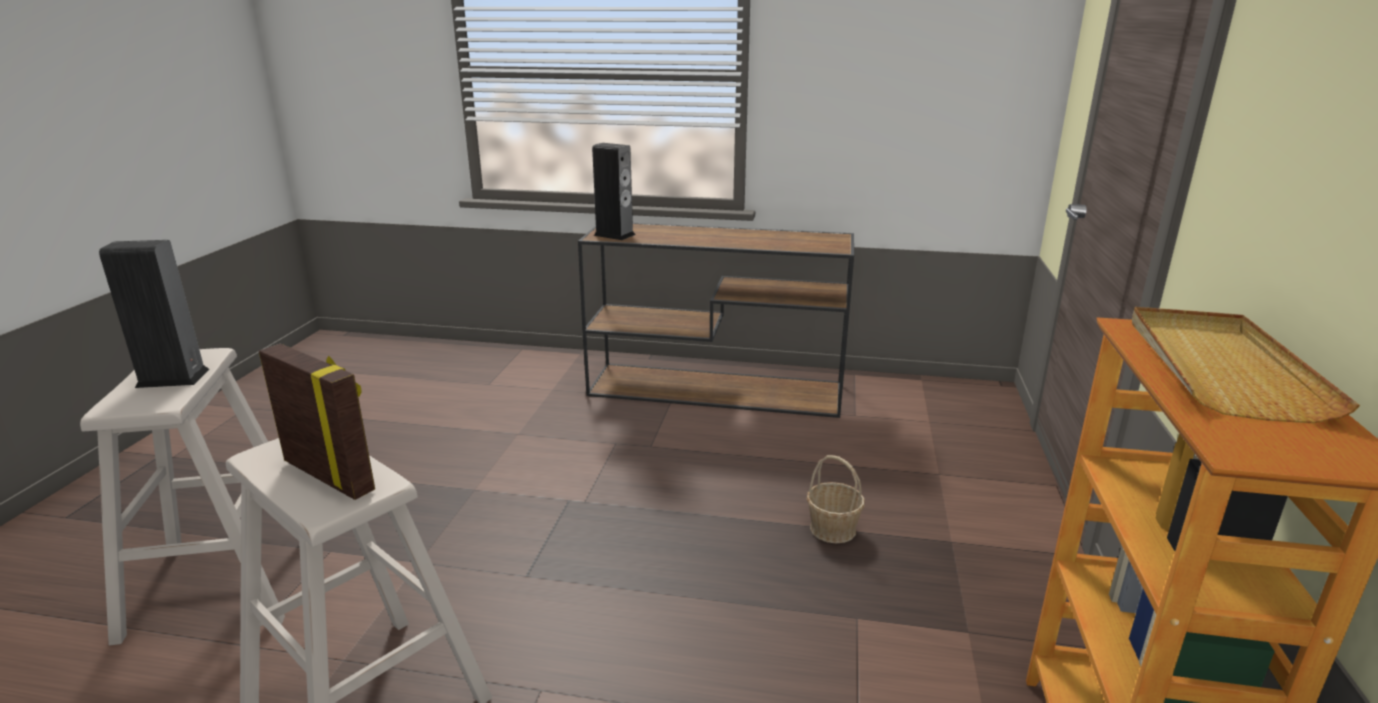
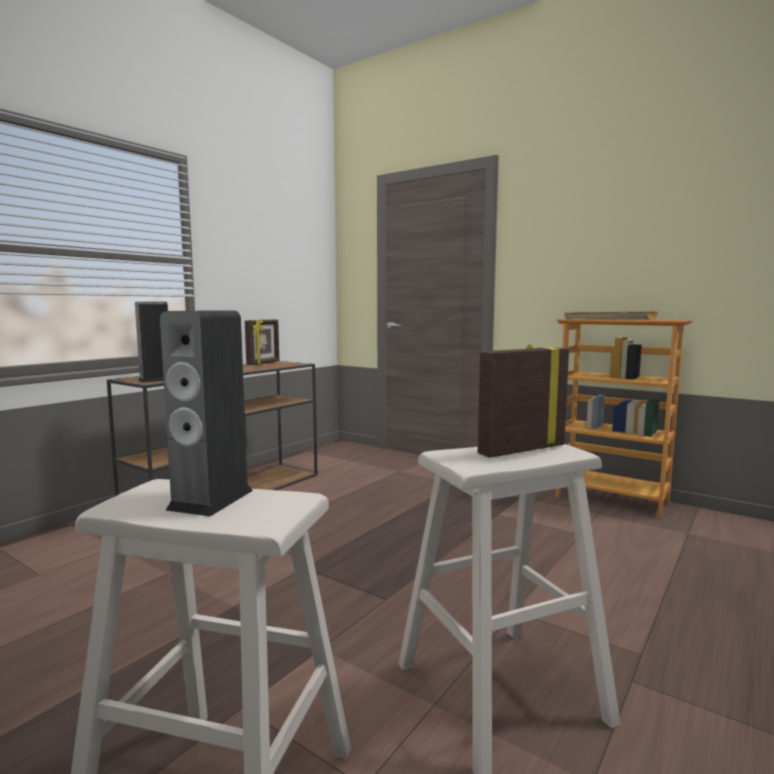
camera: 65 degrees left, 15 degrees down
basket [807,455,865,544] -> none
none -> picture frame [245,318,279,365]

